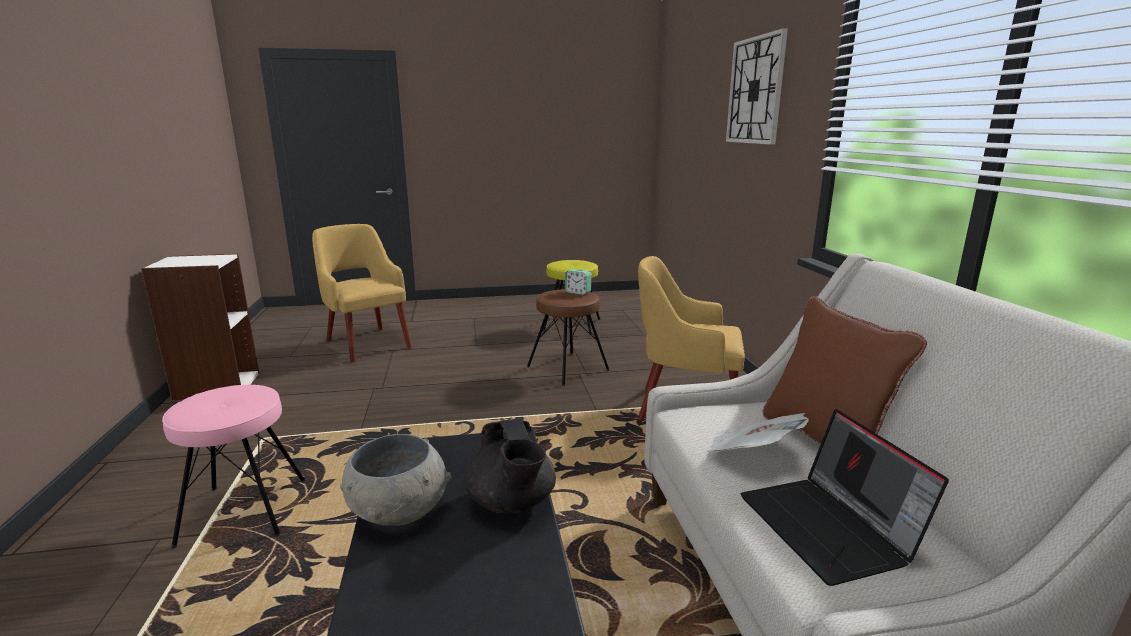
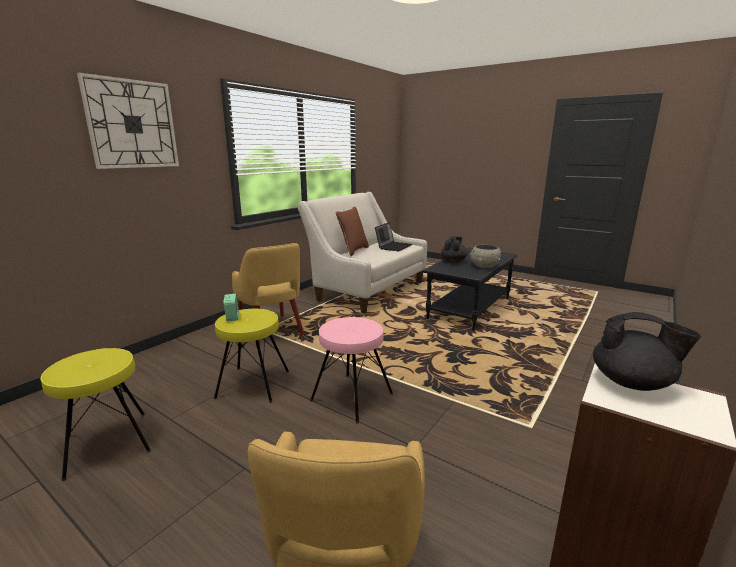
camera: 135 degrees left, 0 degrees up
pink stool [162,385,305,549] -> pink stool moved to [310,317,393,423]
brown stool [527,289,610,386] -> yellow stool [214,309,289,403]
newspaper [706,413,809,452] -> none
none -> black teapot [593,312,701,391]

